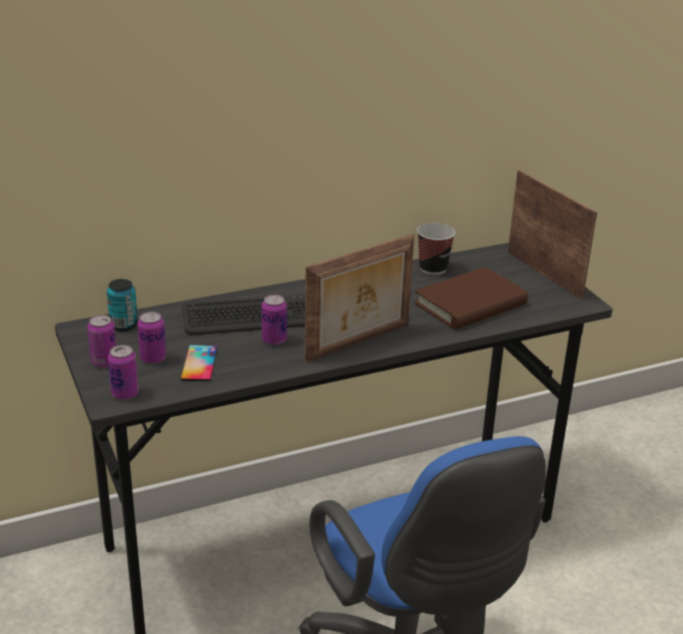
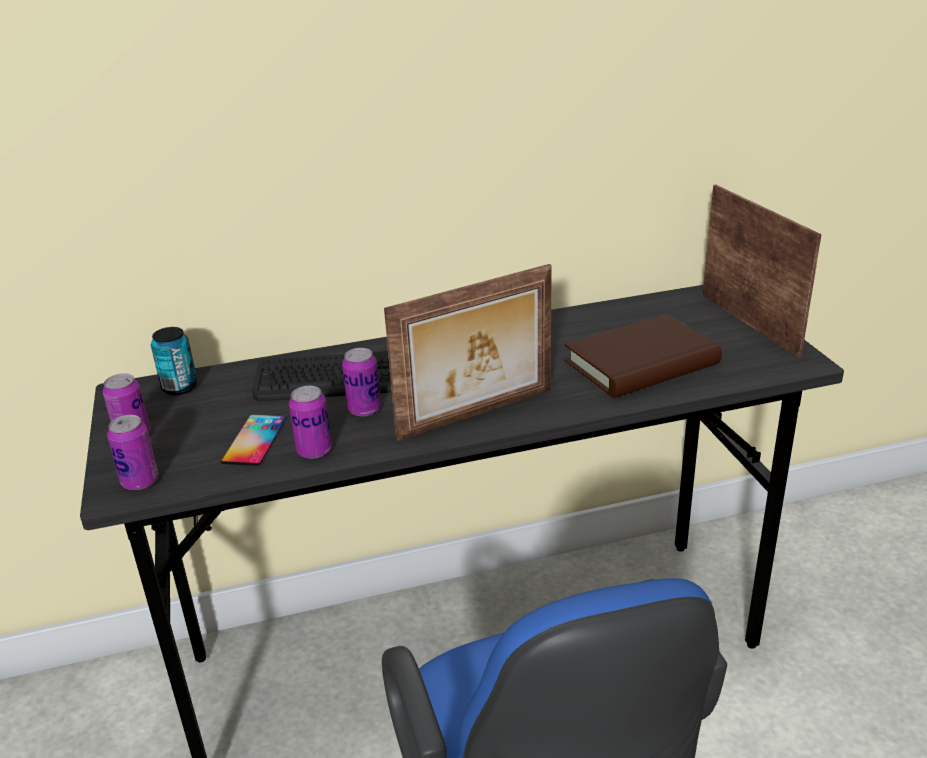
camera: 10 degrees right, 0 degrees up
can [138,312,166,364] -> can moved to [289,386,332,459]
cup [417,223,455,275] -> none

